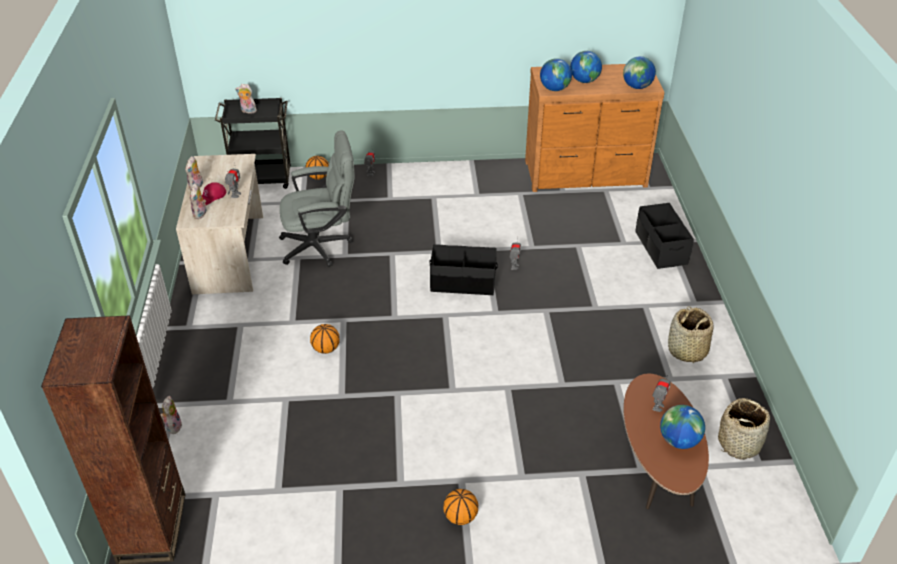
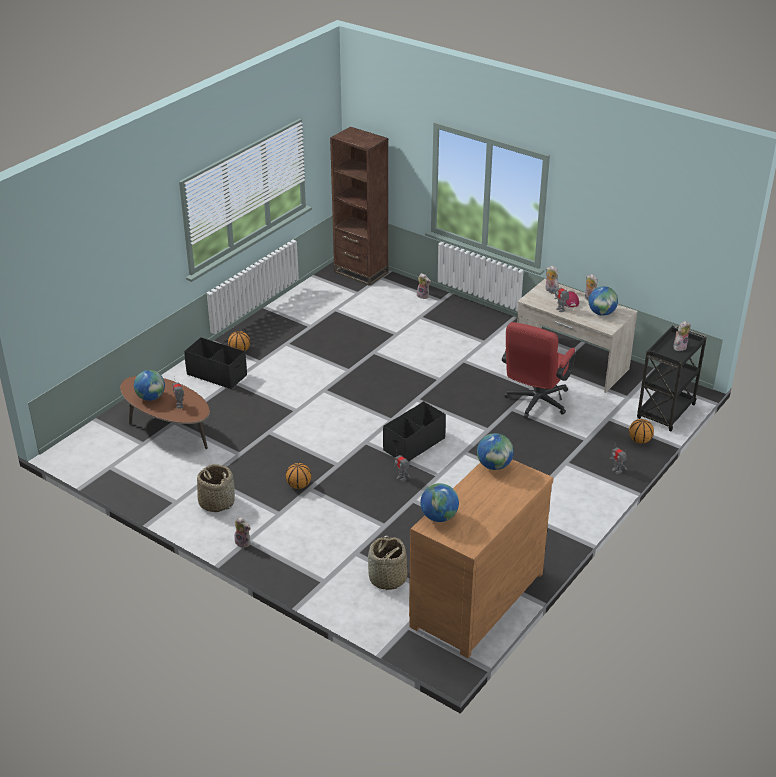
camera: 130 degrees right, 5 degrees down
grey office chair [279,130,355,267] -> red office chair [502,322,576,419]
basketball [310,324,340,354] -> basketball moved to [286,463,311,489]
globe [570,51,602,83] -> globe moved to [588,286,618,316]
black storage box [635,203,694,269] -> black storage box moved to [184,337,247,389]
basket [718,398,770,460] -> basket moved to [368,536,408,591]
none -> plush toy [235,516,251,548]

